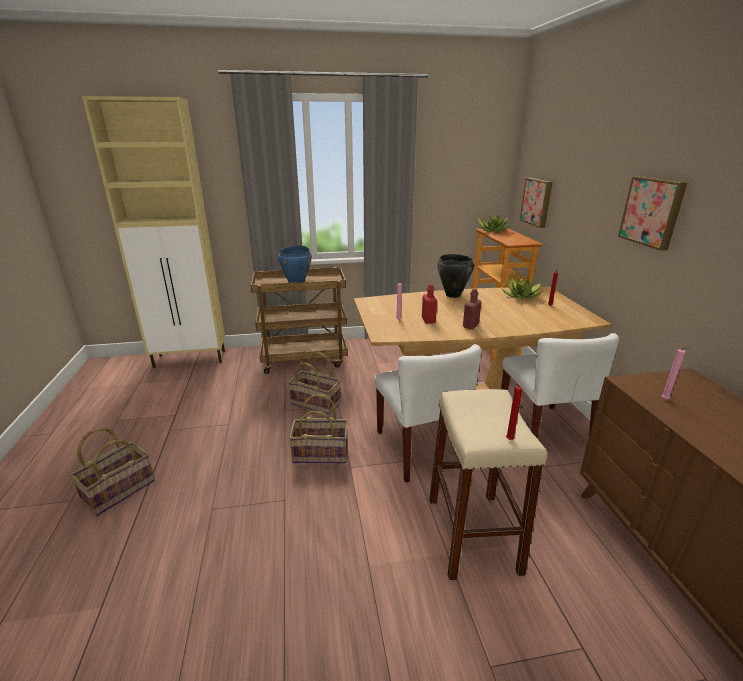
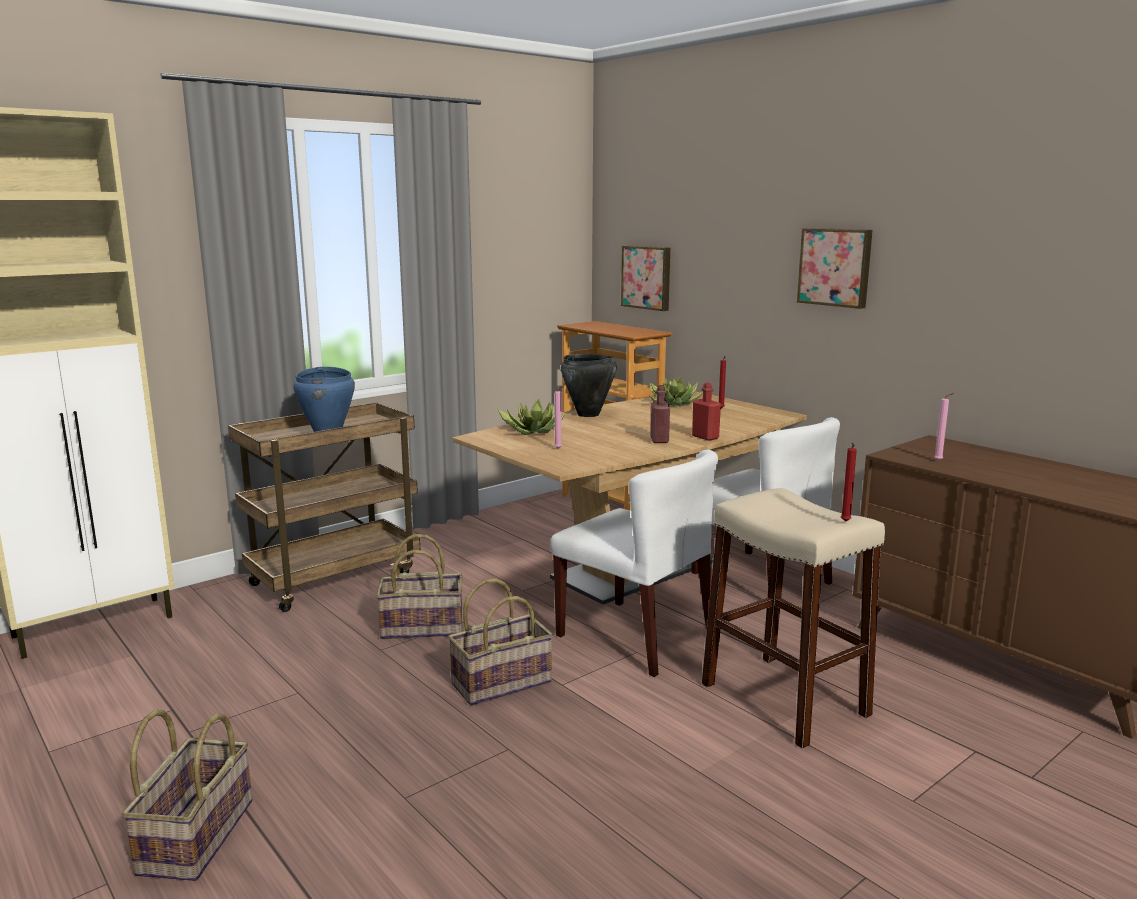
camera: 30 degrees left, 10 degrees down
red bottle [422,284,437,324] -> red bottle moved to [692,383,721,441]
potted plant [478,214,513,232] -> potted plant moved to [498,399,566,435]

